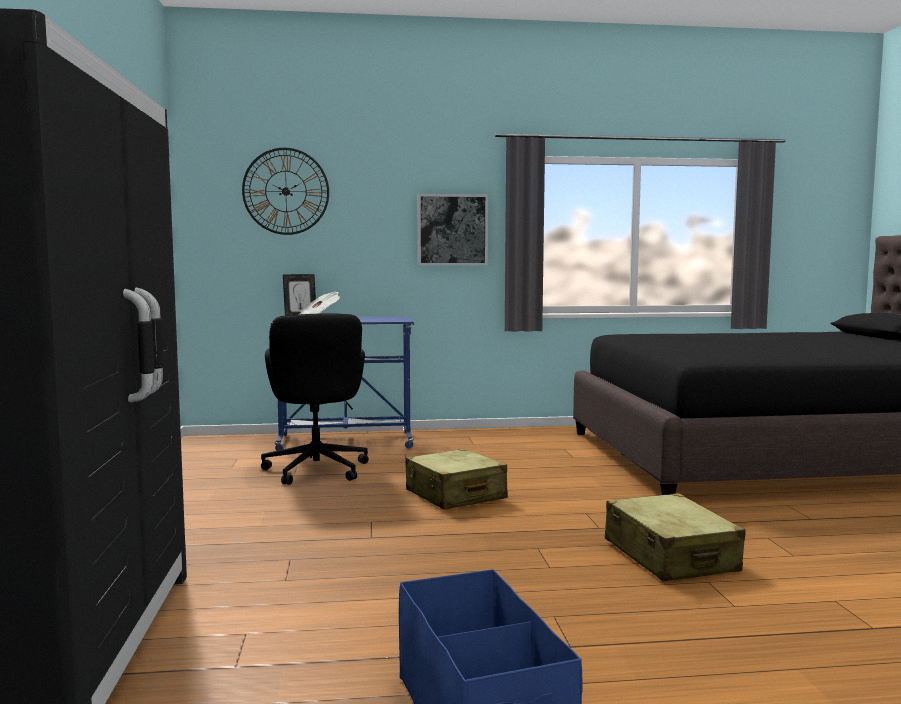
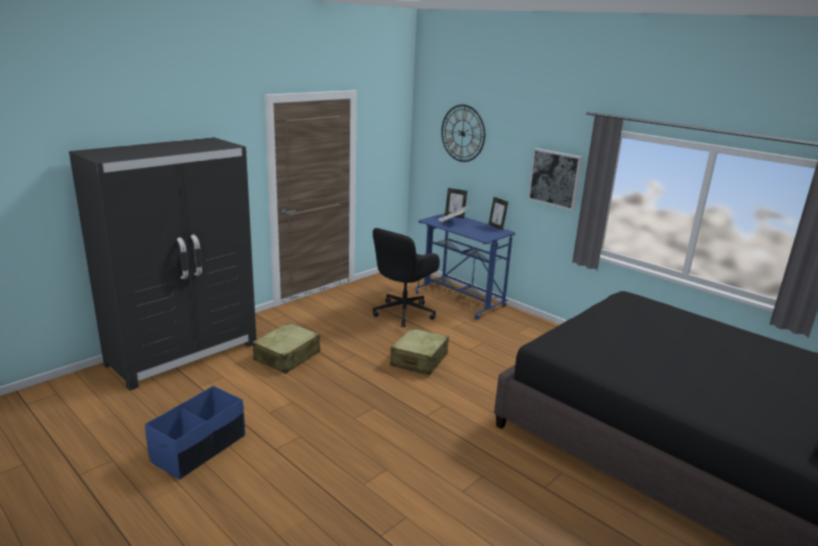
camera: 50 degrees right, 15 degrees up
beige suitcase [605,493,745,581] -> beige suitcase moved to [252,322,320,374]
none -> picture frame [488,197,508,231]

